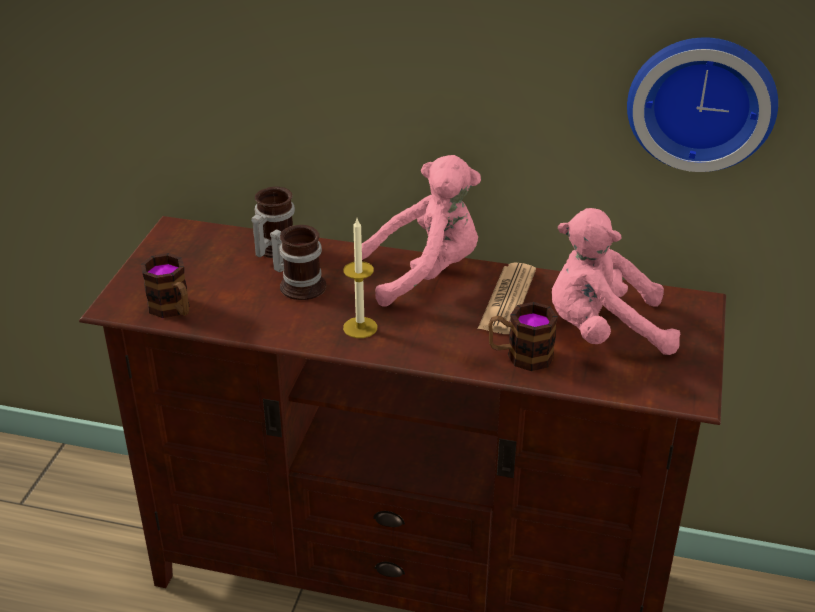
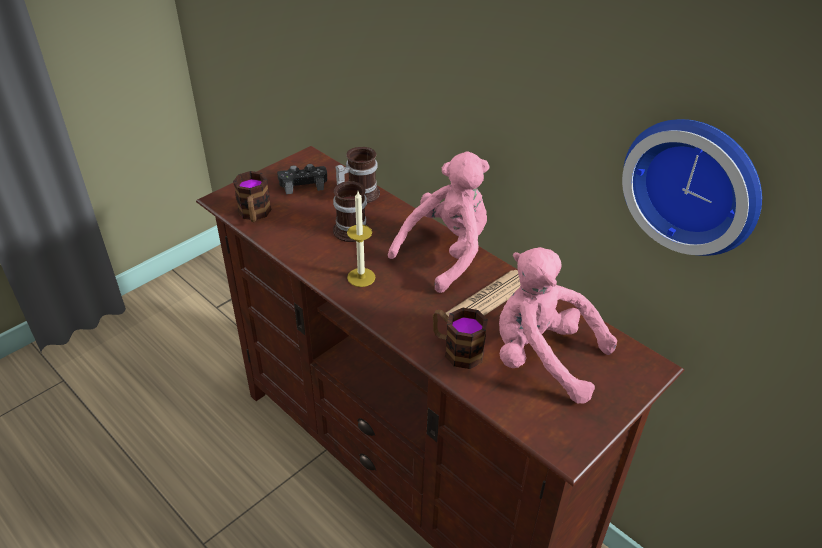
camera: 30 degrees right, 5 degrees up
pink plush toy [362,155,481,307] -> pink plush toy turned 60 degrees counterclockwise [388,152,490,293]
none -> black game controller [277,164,327,194]

